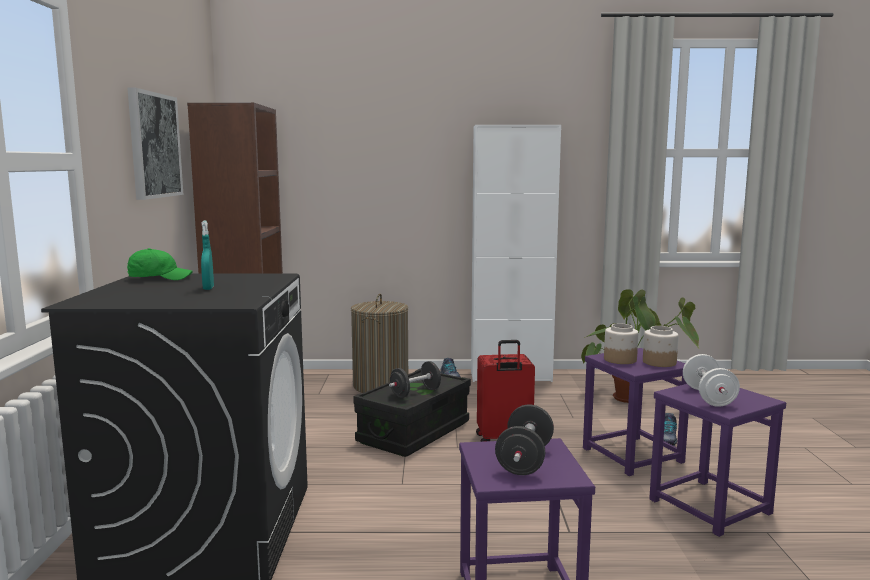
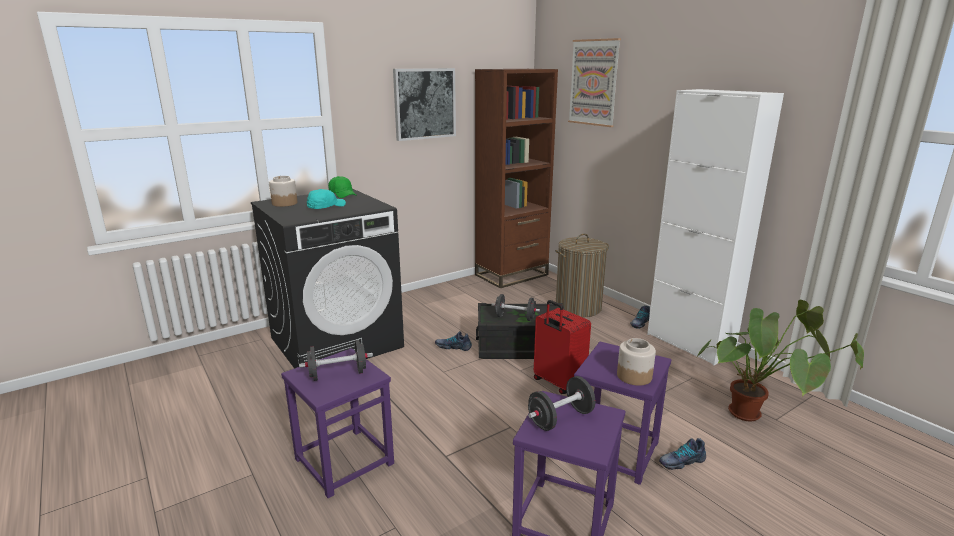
camera: 55 degrees right, 10 degrees up
turquoise spray bottle [201,220,214,290] -> turquoise cap [307,189,346,209]
jar [604,324,638,364] -> jar moved to [269,176,297,207]
white dumbbell [683,354,740,407] -> black dumbbell [528,376,595,431]
none -> shoe [435,331,472,351]
none -> picture [568,38,621,127]

